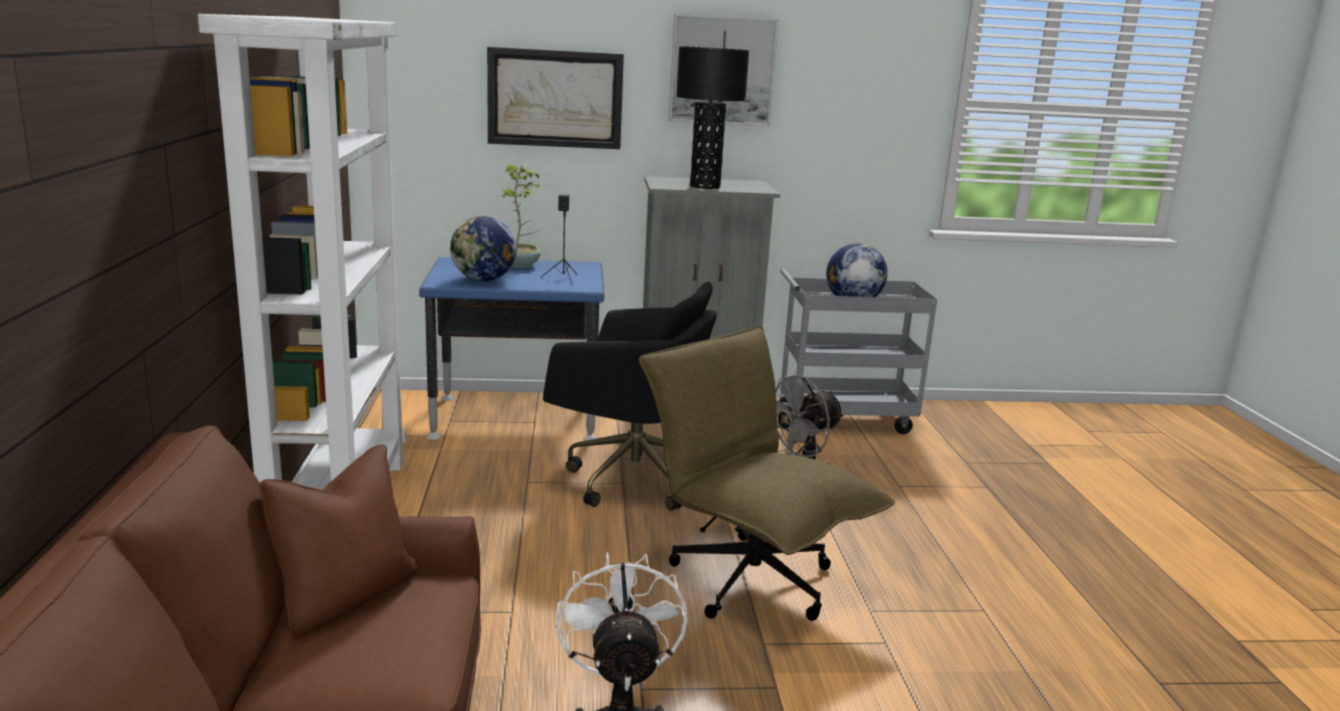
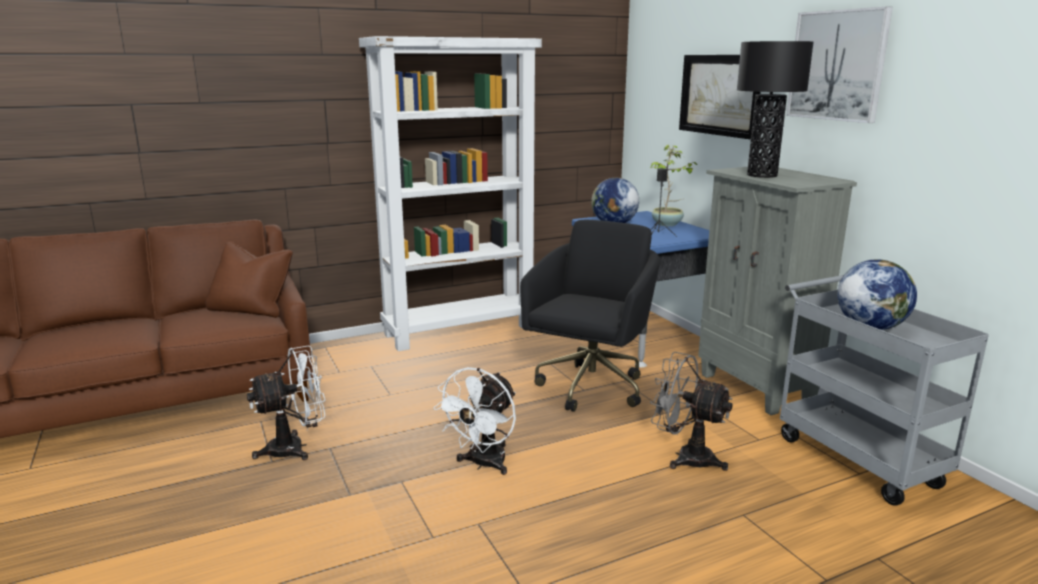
camera: 70 degrees right, 0 degrees up
black office chair [543,282,717,511] -> black office chair turned 150 degrees counterclockwise [520,220,660,412]
beige office chair [639,326,895,621] -> white fan [434,367,516,475]

